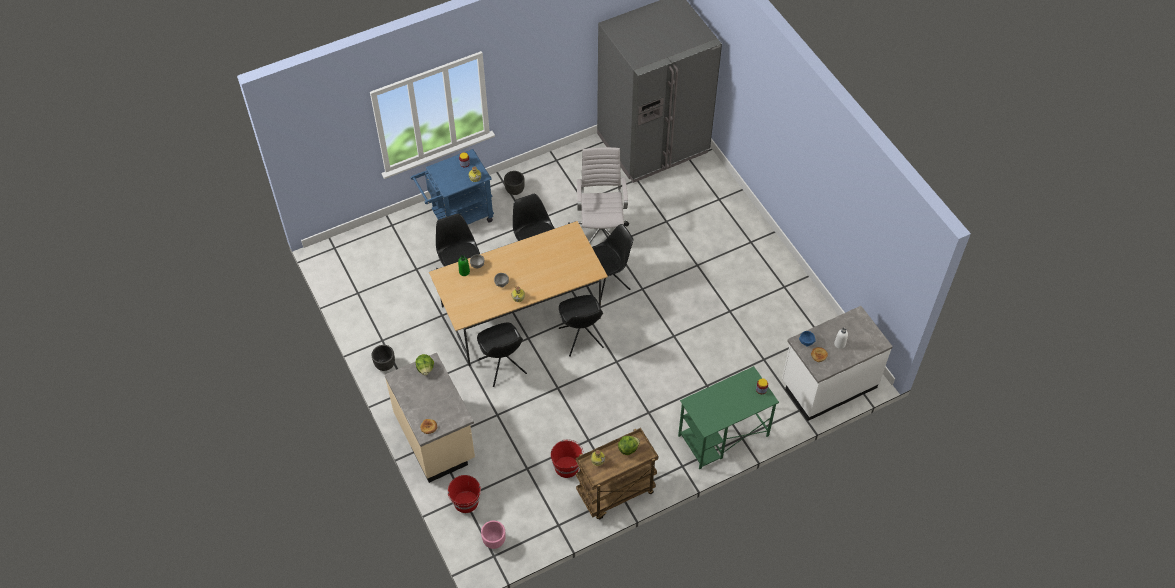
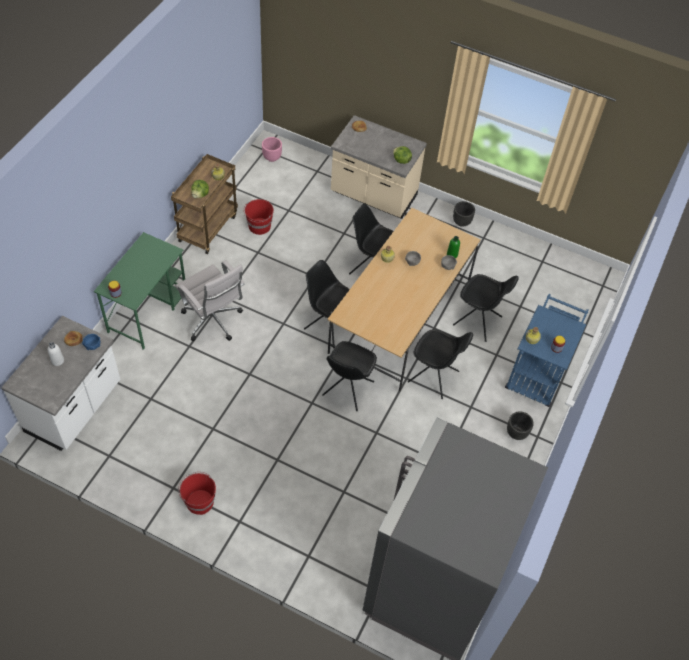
camera: 140 degrees right, 0 degrees up
red bucket [448,475,481,513] -> red bucket moved to [178,472,216,515]
white office chair [577,147,629,243] -> white office chair moved to [175,260,245,341]

